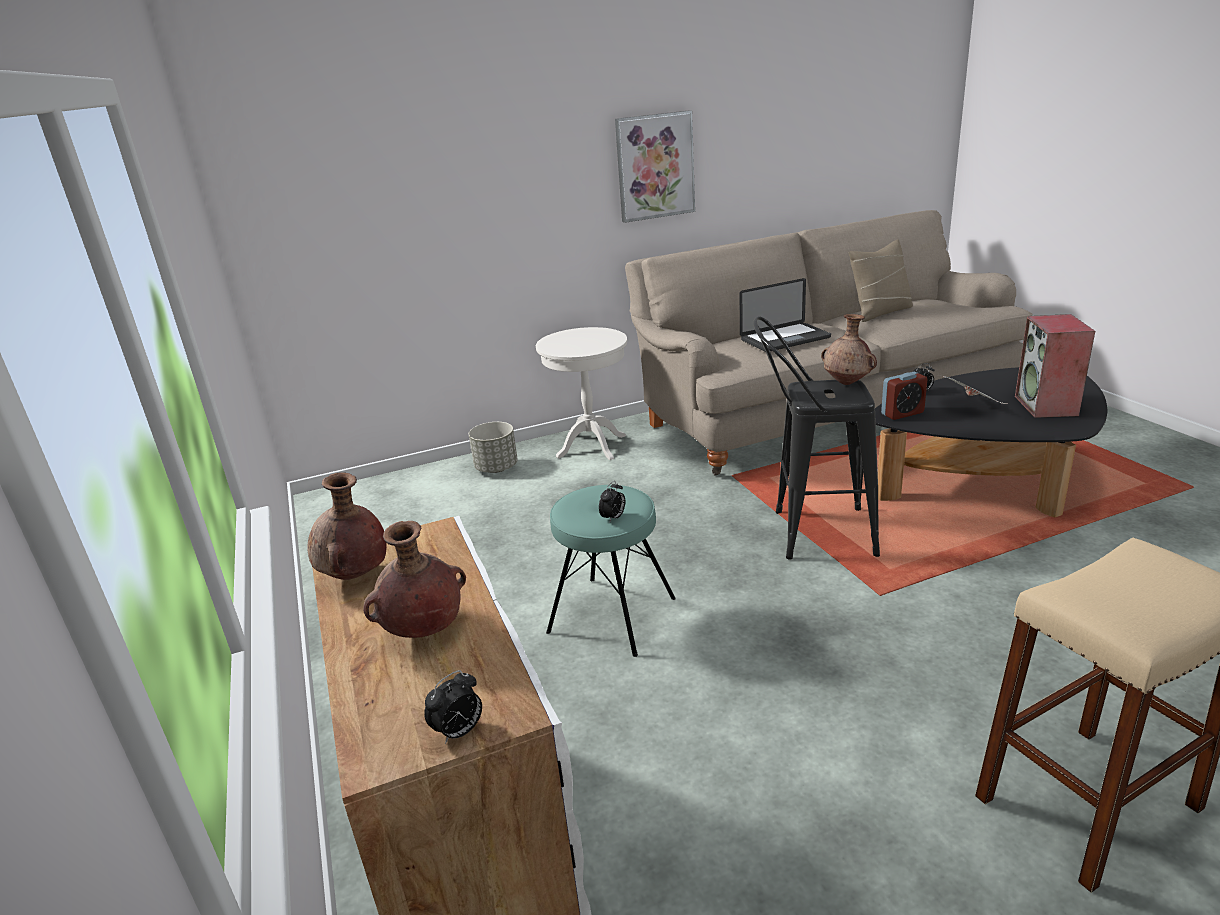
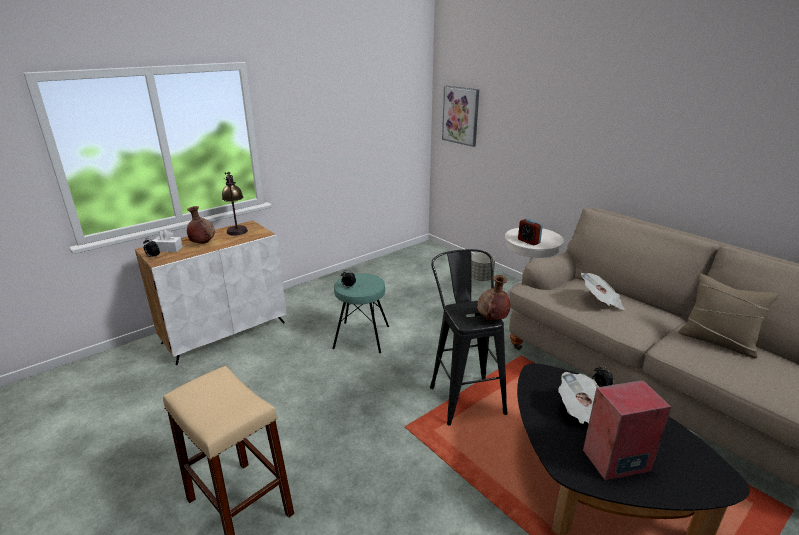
camera: 70 degrees right, 0 degrees up
brown vase [308,472,387,580] -> table lamp [222,172,248,236]
picture [615,110,695,223] -> picture moved to [442,86,479,147]
laptop [739,278,831,352] -> newspaper [581,273,625,310]
alarm clock [881,372,928,420] -> alarm clock moved to [518,219,543,245]
none -> white tissue box [153,229,183,252]

